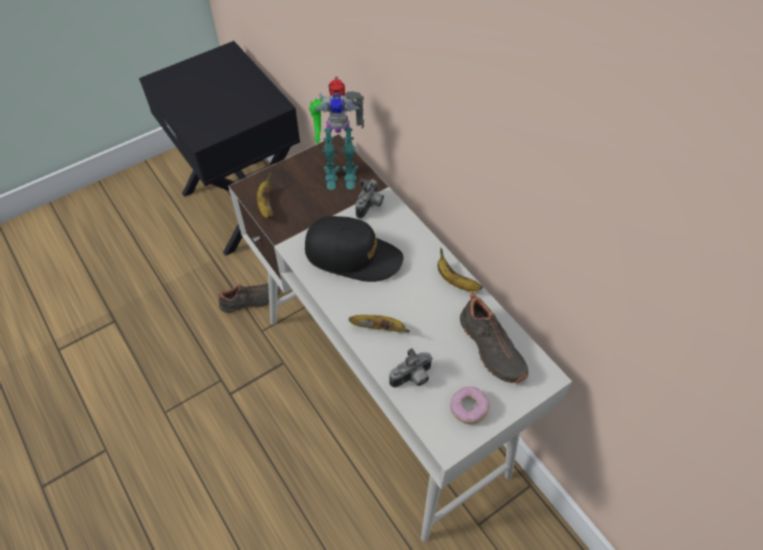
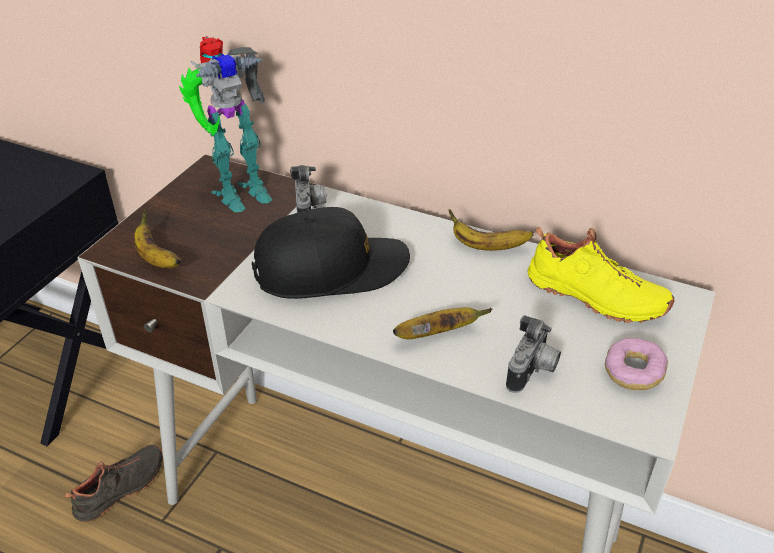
camera: 30 degrees left, 15 degrees down
black shoe [460,291,528,383] -> yellow shoe [528,227,674,323]

